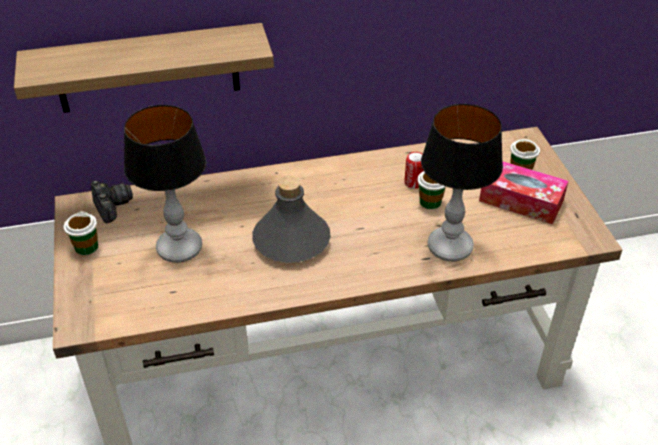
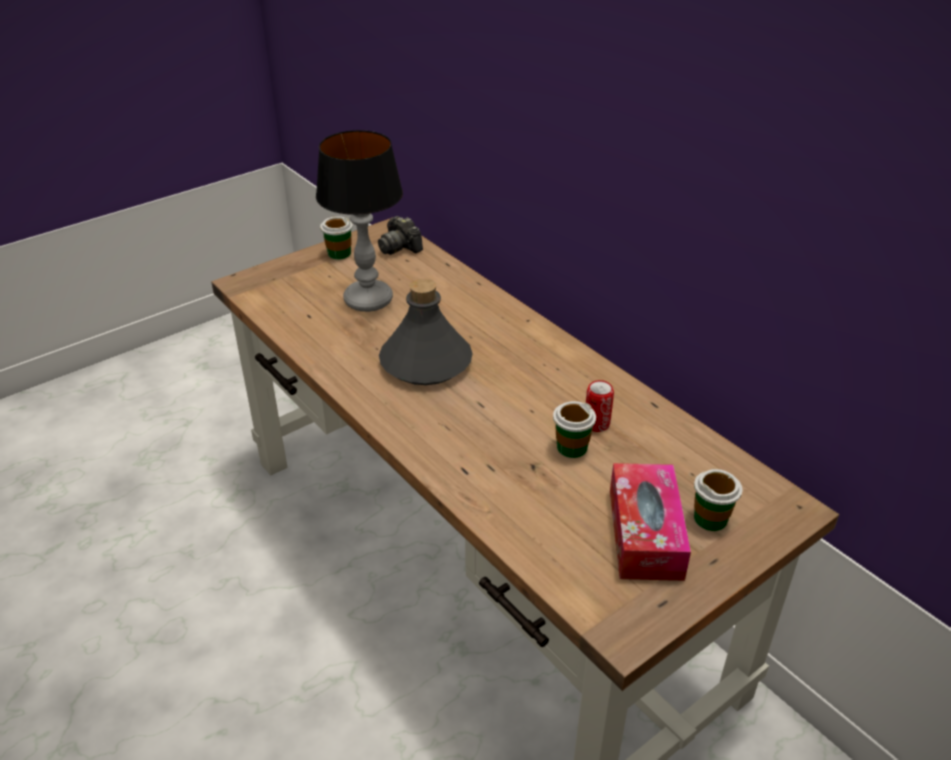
camera: 65 degrees right, 5 degrees down
shelf [14,23,274,113] -> none
camera [91,181,133,223] -> camera turned 105 degrees clockwise [378,216,423,255]
table lamp [421,104,503,261] -> none

